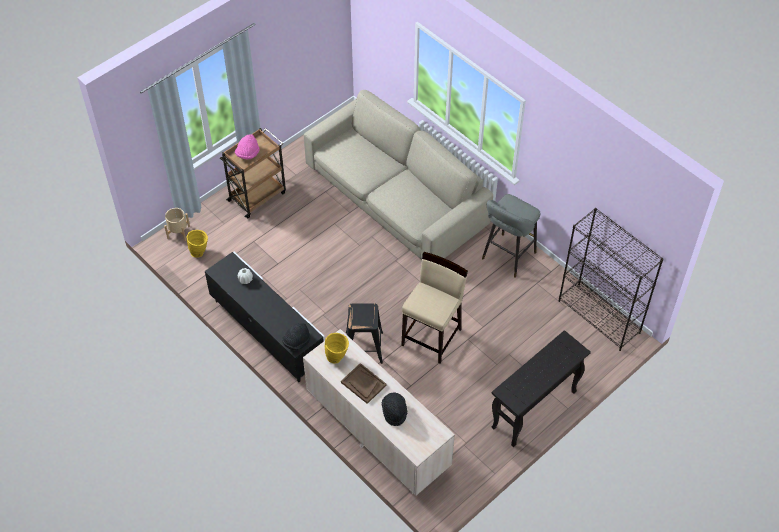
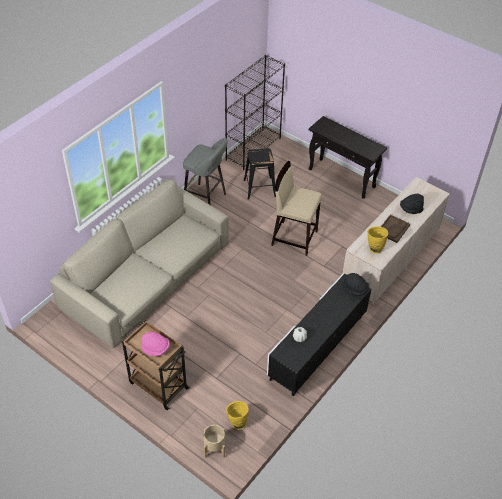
camera: 100 degrees left, 5 degrees down
black stool [346,304,383,364] -> black stool moved to [244,148,276,200]

